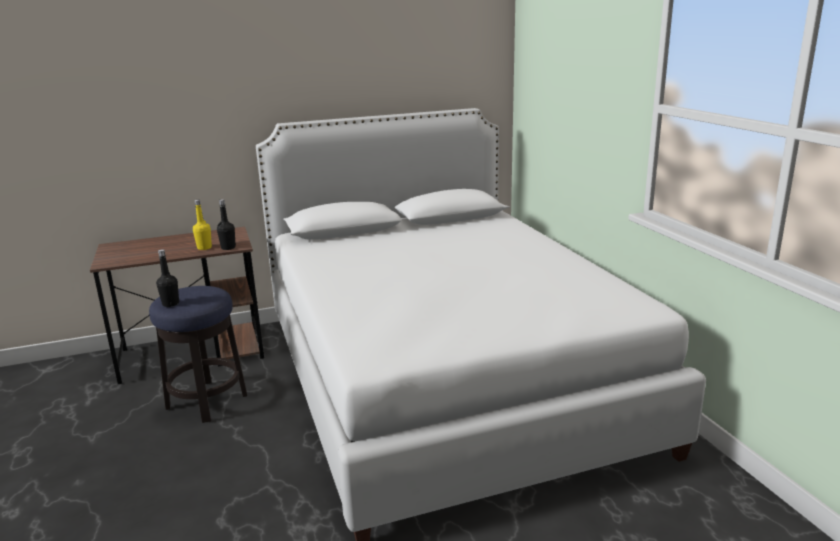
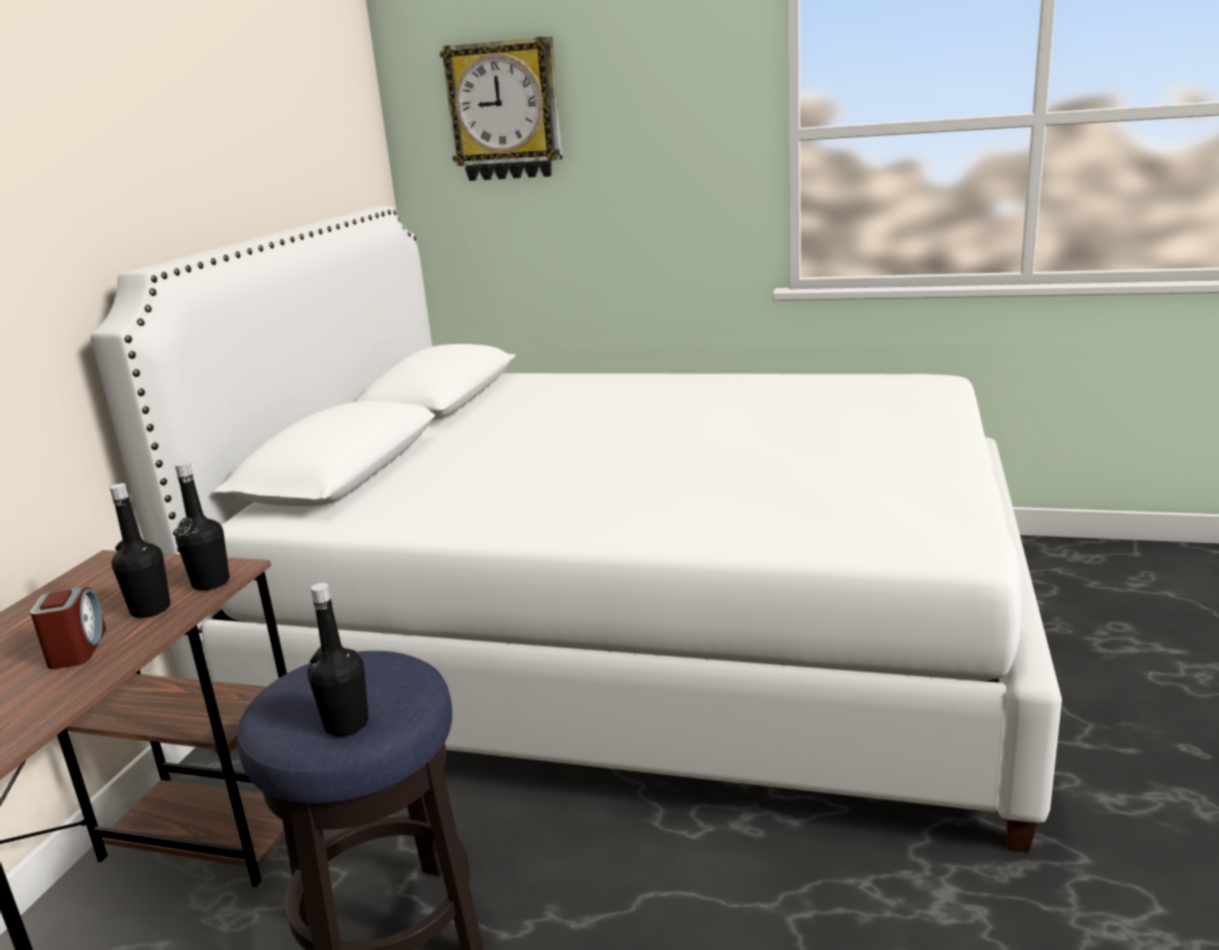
camera: 55 degrees left, 0 degrees up
yellow bottle [193,200,212,250] -> black bottle [110,483,170,618]
none -> alarm clock [30,587,106,669]
none -> wall clock [440,36,563,181]

